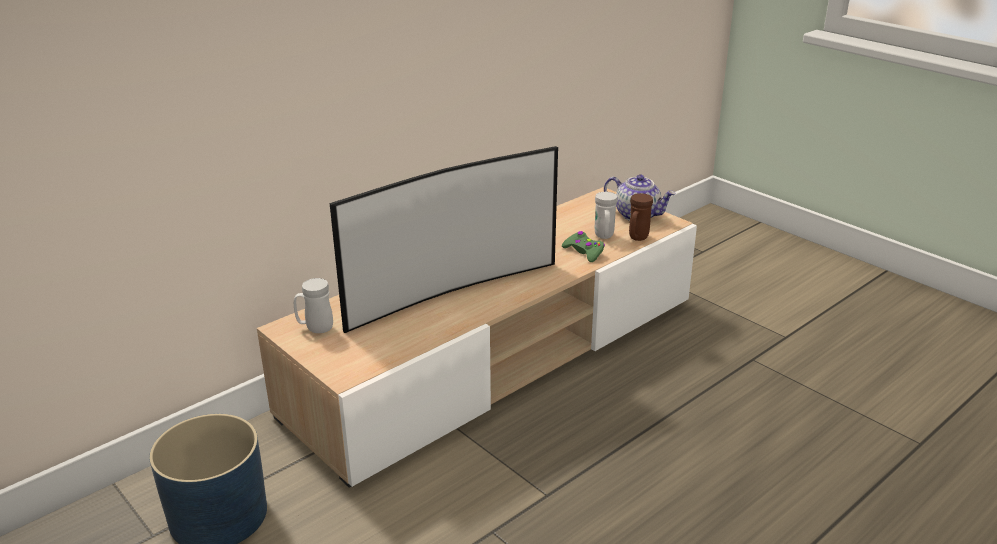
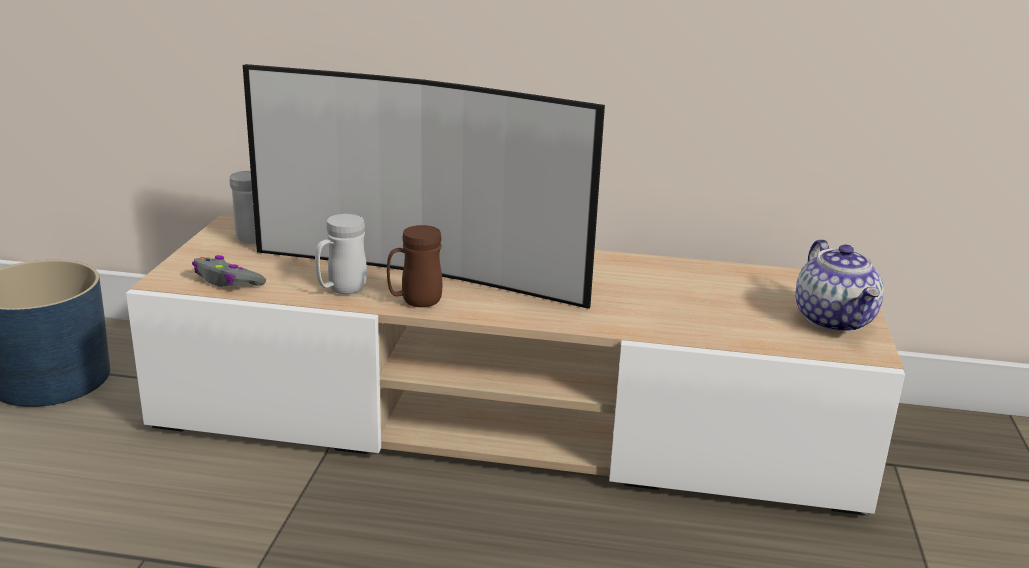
camera: 50 degrees right, 5 degrees down
green game controller [562,231,605,262] -> none
white mug [595,192,618,239] -> white mug moved to [315,214,367,294]
brown mug [629,193,653,241] -> brown mug moved to [387,225,442,307]
none -> grey game controller [192,255,266,287]

